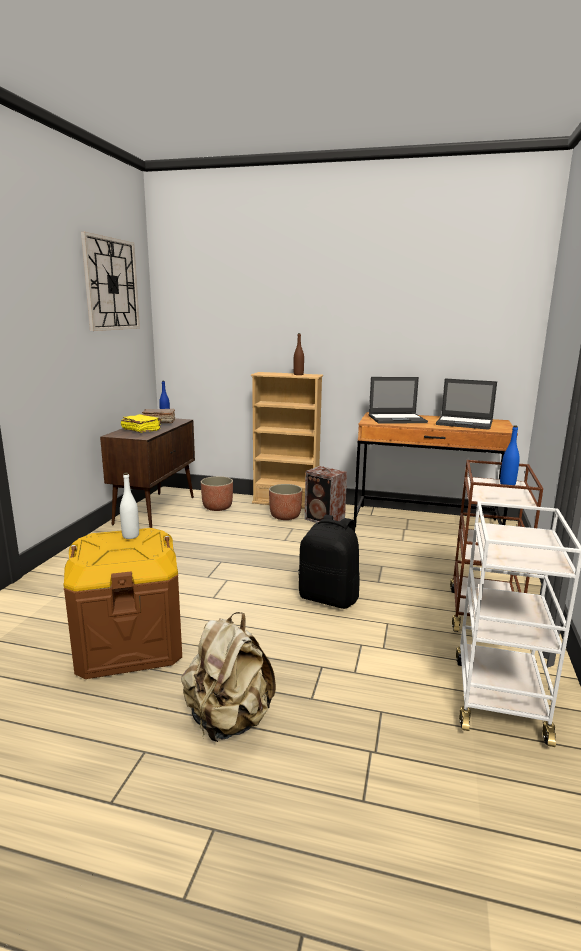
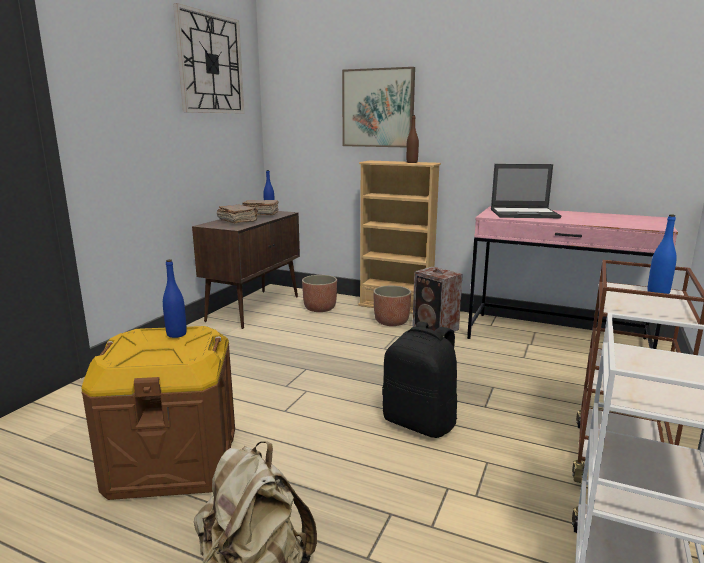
camera: 10 degrees right, 0 degrees up
white bottle [120,473,139,539] -> blue bottle [163,259,187,338]
yellow book [121,414,161,433] -> brown book [217,204,258,223]
brown desk [354,412,518,528] -> pink desk [467,206,678,349]
laptop [436,379,497,430] -> none
none -> picture [342,67,415,147]

